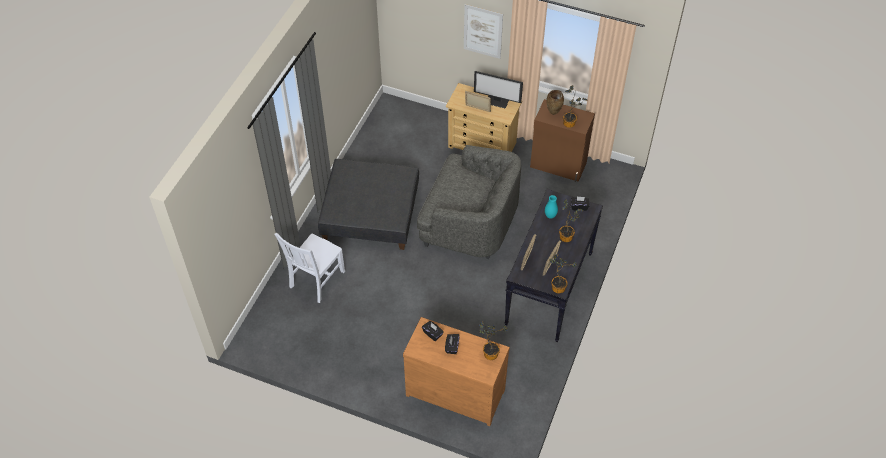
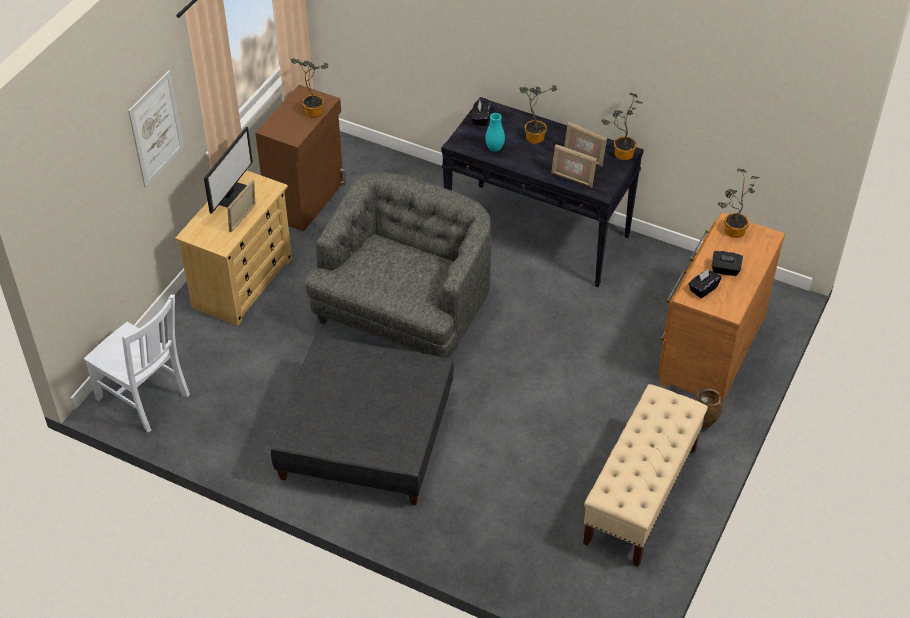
camera: 85 degrees left, 5 degrees down
white chair [274,233,345,303] -> white chair moved to [84,294,190,432]
brown vase [546,90,564,115] -> brown vase moved to [694,388,723,428]
none -> beige bench [583,384,708,567]

